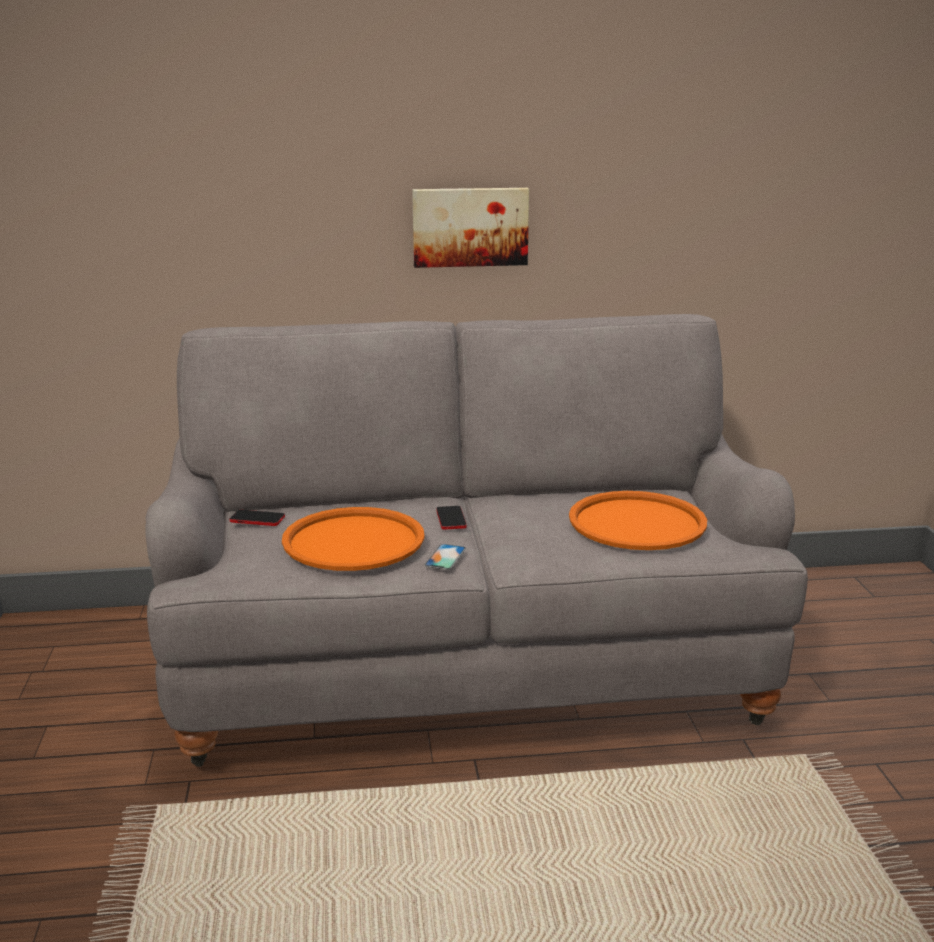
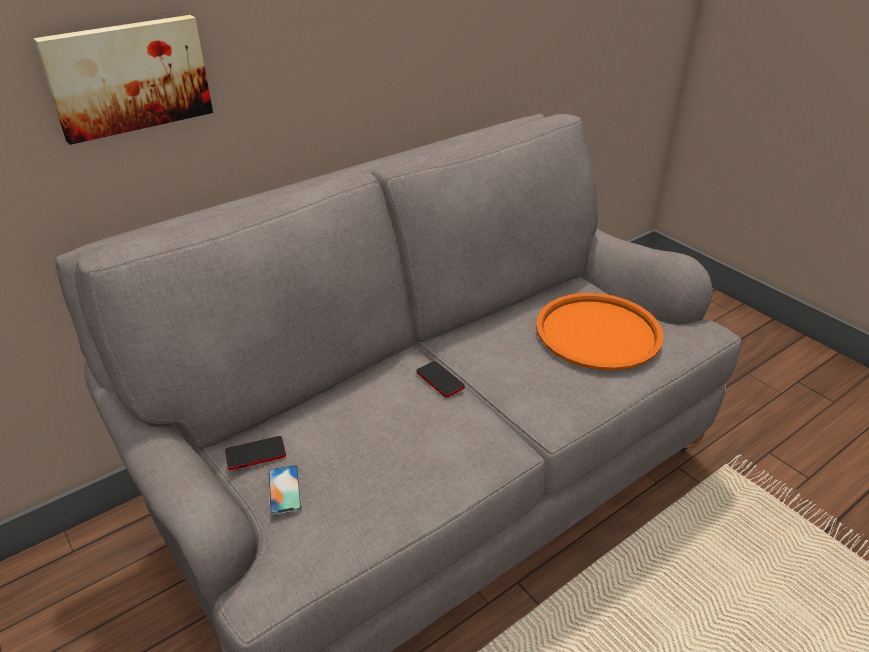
camera: 30 degrees left, 15 degrees up
orange tray [282,507,424,571] -> none
picture [412,188,529,268] -> picture moved to [33,15,213,145]
phone [424,544,466,570] -> phone moved to [268,465,302,515]

